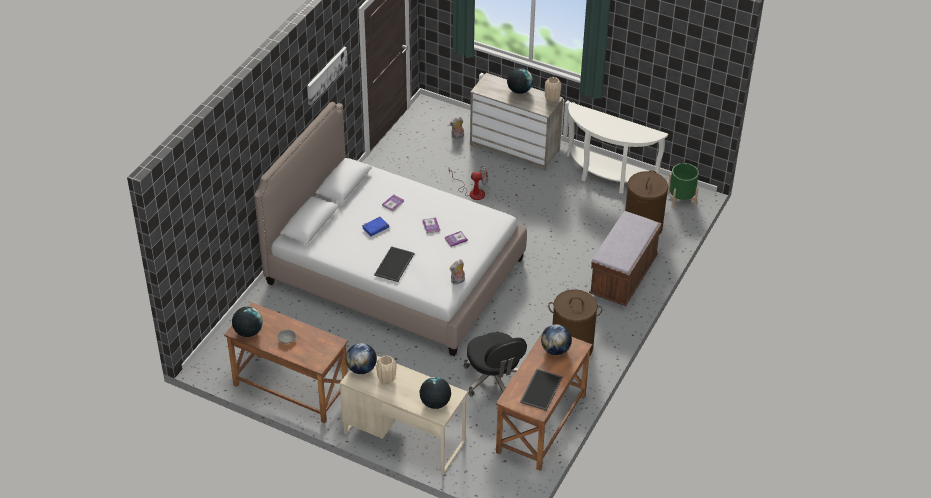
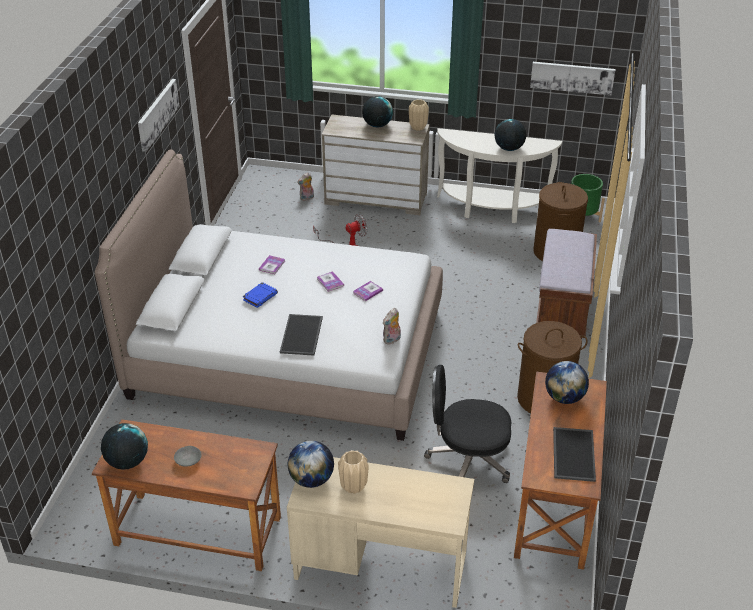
camera: 15 degrees left, 5 degrees down
globe [420,377,451,409] -> globe moved to [495,119,526,151]
black office chair [464,332,527,397] -> black office chair turned 135 degrees clockwise [424,365,511,483]
none -> picture [530,62,615,95]

